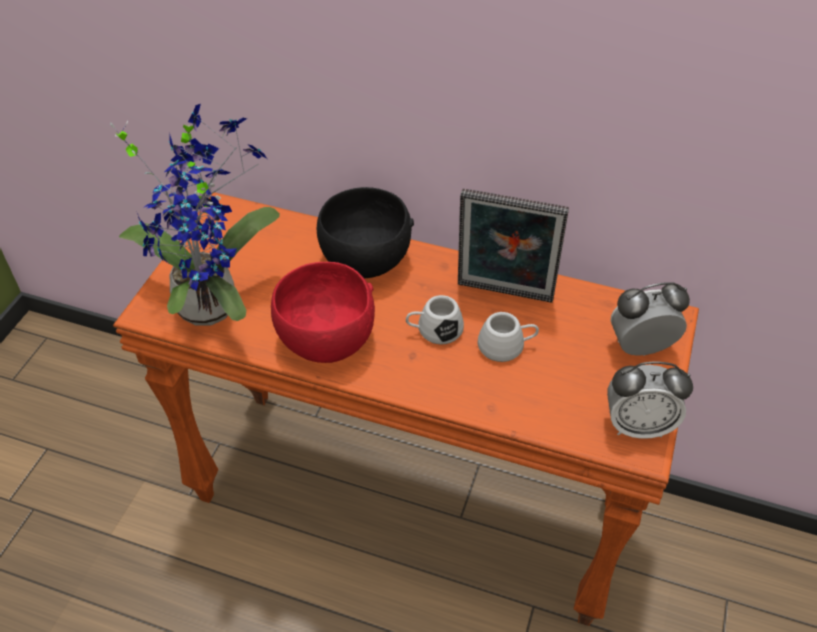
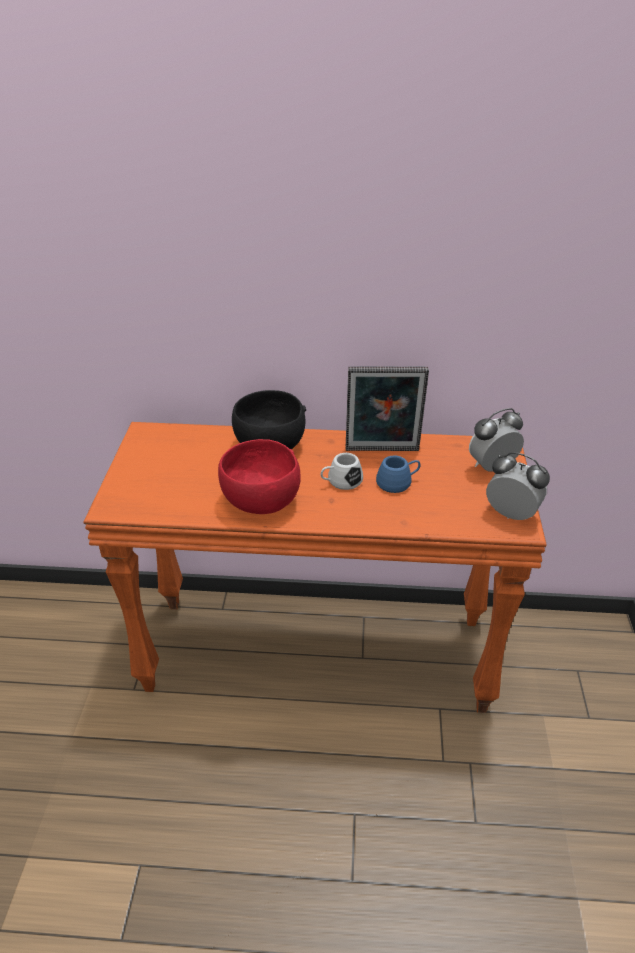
camera: 15 degrees left, 10 degrees down
potted plant [110,104,280,325] -> none
white mug [478,312,539,362] -> blue mug [376,456,420,493]
alarm clock [607,361,693,439] -> alarm clock turned 135 degrees counterclockwise [486,452,550,520]

